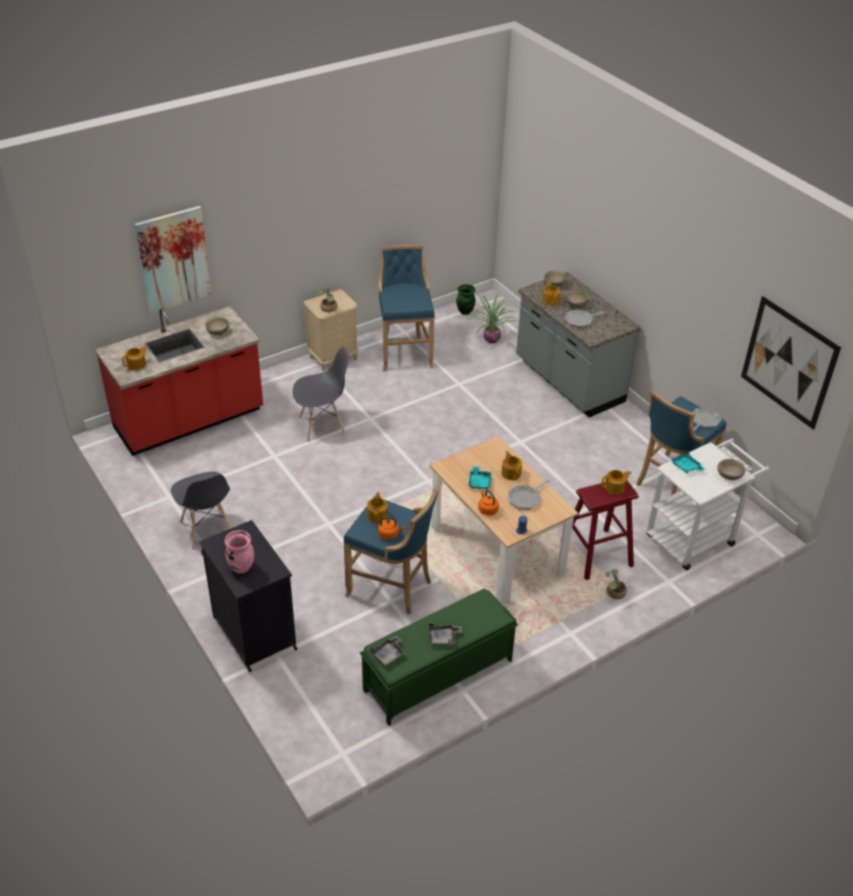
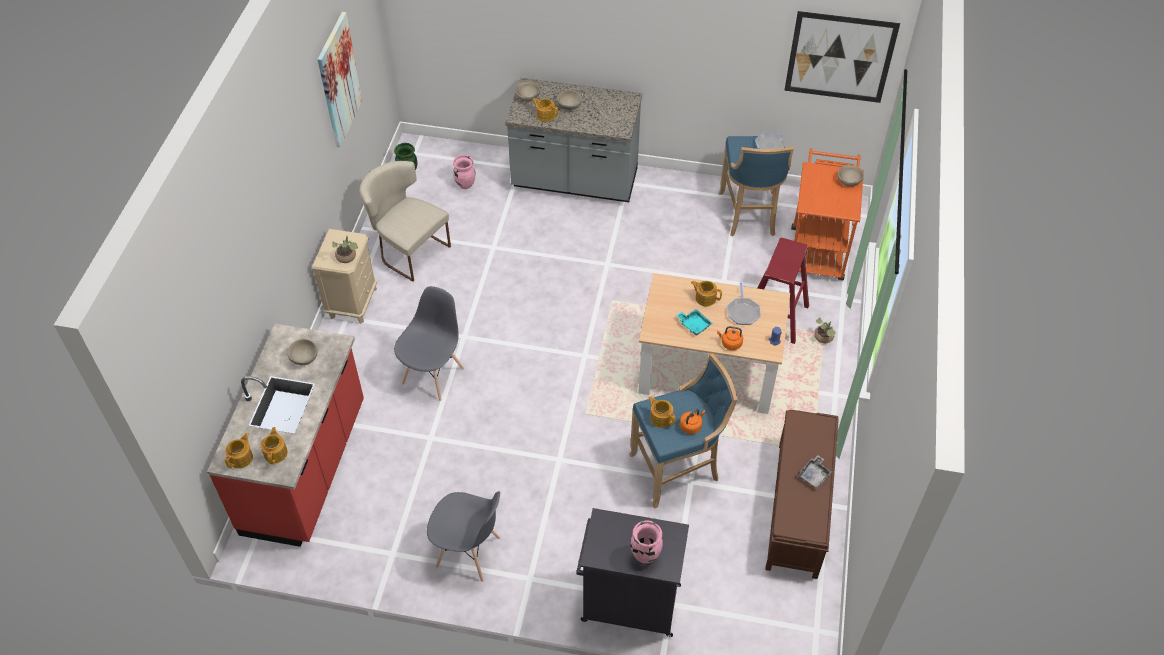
camera: 45 degrees left, 10 degrees up
picture [135,206,212,313] -> picture moved to [317,12,362,147]
green bench [360,589,518,726] -> brown bench [765,410,839,579]
grey tray [370,635,405,666] -> none
blue stool [379,245,435,371] -> beige chair [359,161,451,282]
potted plant [467,294,519,343] -> pink vase [453,155,475,189]
frying pan [565,310,606,328] -> none
teapot [601,470,631,495] -> teapot moved to [225,433,253,468]
white cart [646,439,770,570] -> orange cart [791,148,864,280]
turquoise tray [671,451,705,473] -> none

